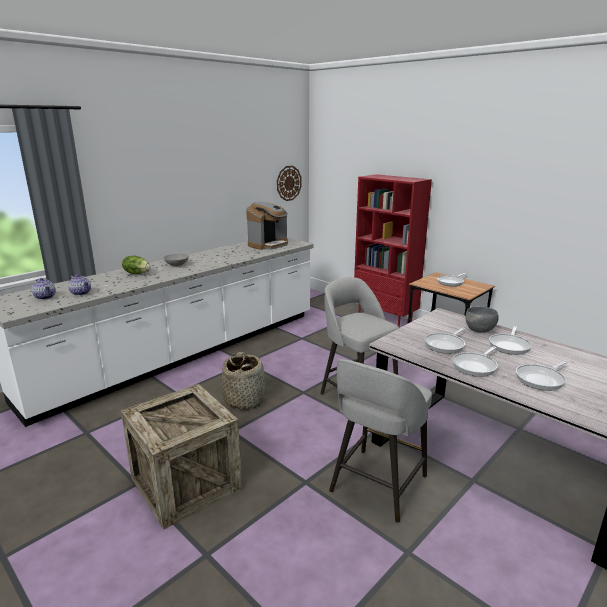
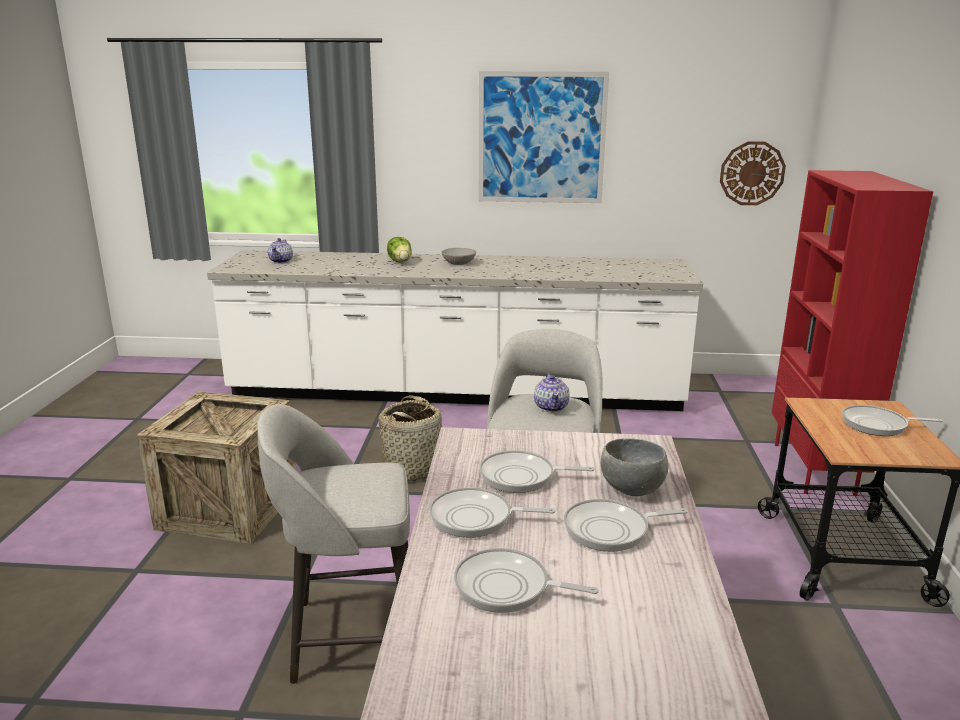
camera: 50 degrees right, 0 degrees up
teapot [68,274,91,296] -> teapot moved to [534,373,570,412]
coffee machine [246,202,288,250] -> none
none -> picture [479,71,609,203]

